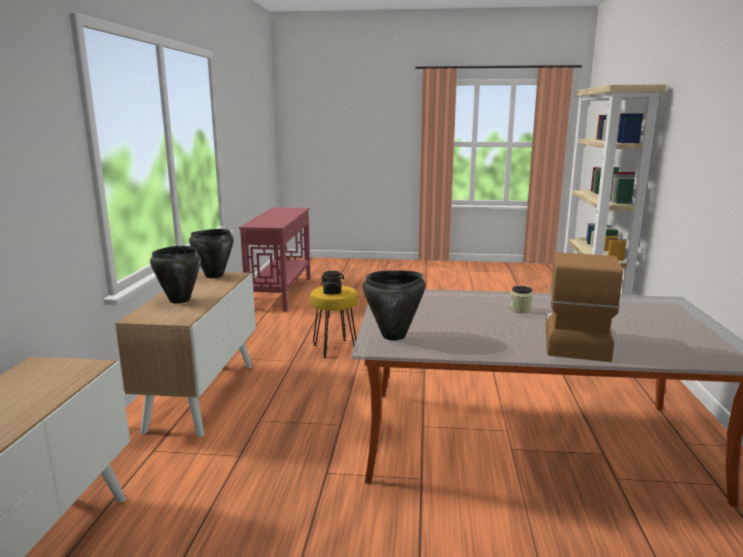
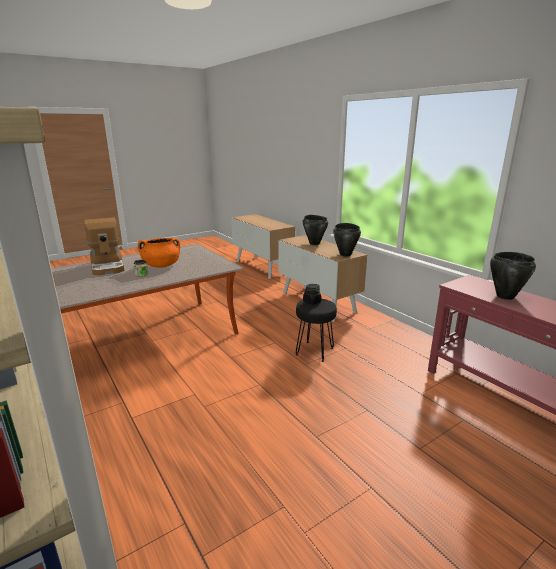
camera: 140 degrees right, 5 degrees up
yellow stool [310,285,358,358] -> black stool [296,299,337,362]
black cooking pot [363,270,425,341] -> black cooking pot moved to [490,252,536,300]
none -> orange cooking pot [138,238,180,268]

